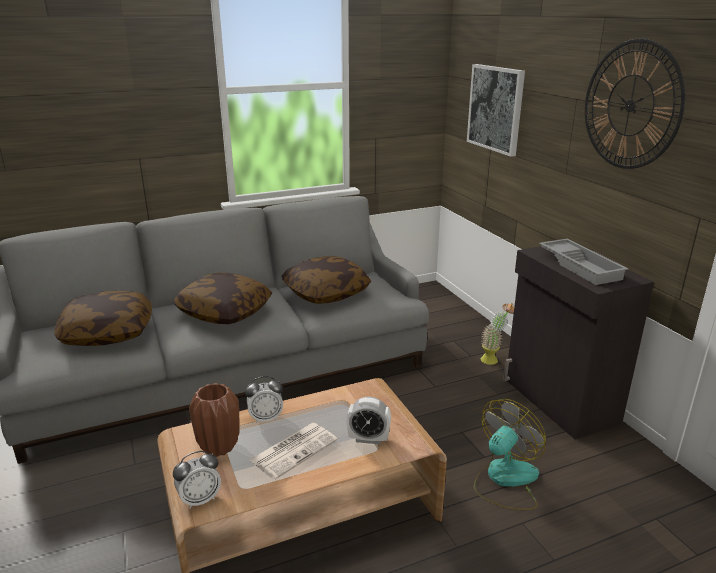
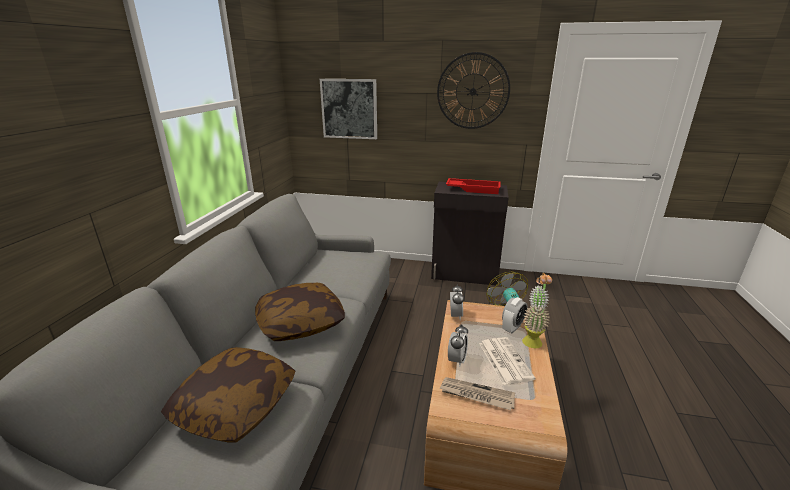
camera: 55 degrees left, 0 degrees up
alarm clock [173,451,221,509] -> alarm clock moved to [450,284,464,320]
brown vase [189,383,240,457] -> newspaper [440,377,515,410]
pillow [281,256,371,304] -> none
potted plant [481,303,514,365] -> potted plant moved to [522,273,552,348]
grey tray [539,238,628,285] -> red tray [446,178,500,194]

